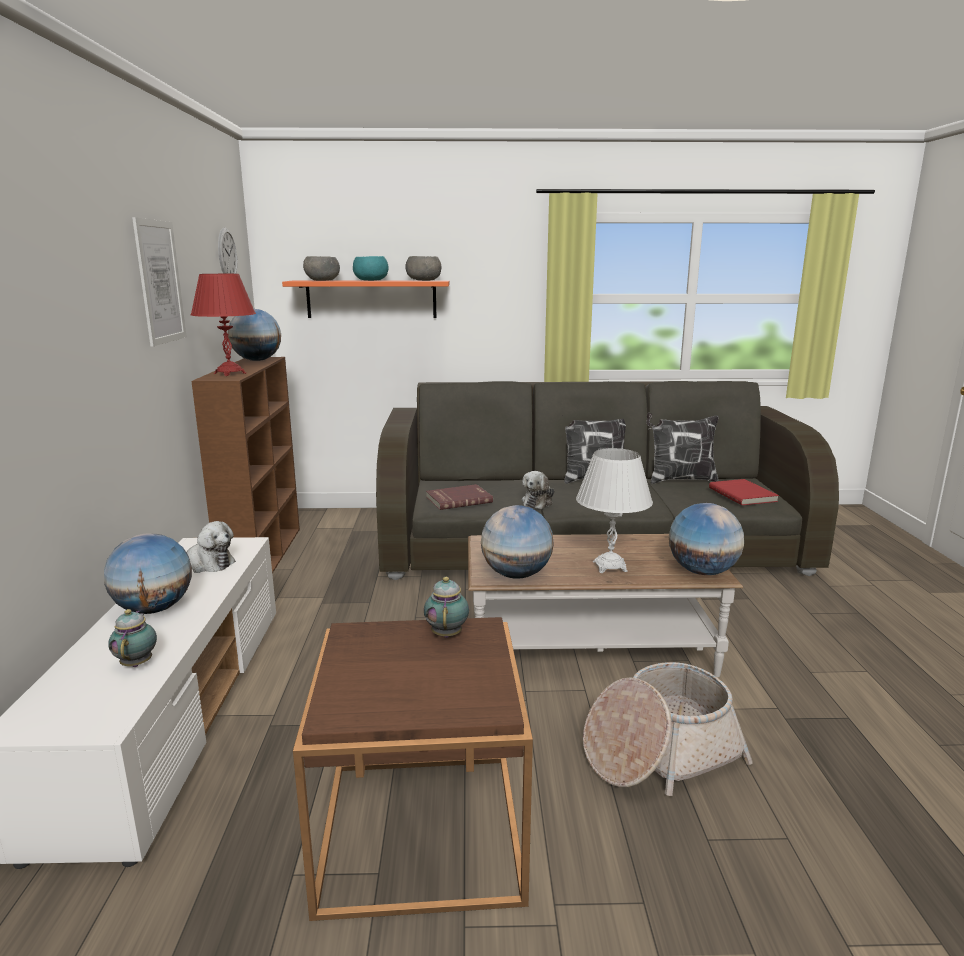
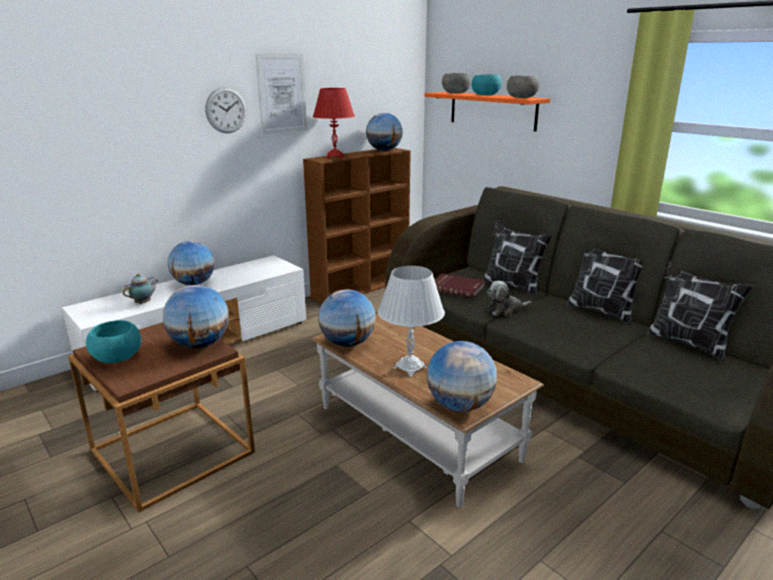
camera: 50 degrees right, 5 degrees up
plush toy [187,521,236,573] -> none
wall clock [218,228,237,274] -> wall clock moved to [205,87,246,133]
teapot [424,577,469,638] -> globe [163,285,229,348]
basket [583,662,753,796] -> none
red book [709,479,779,505] -> none
none -> turquoise bowl [86,320,141,363]
none -> pillow [482,220,552,296]

